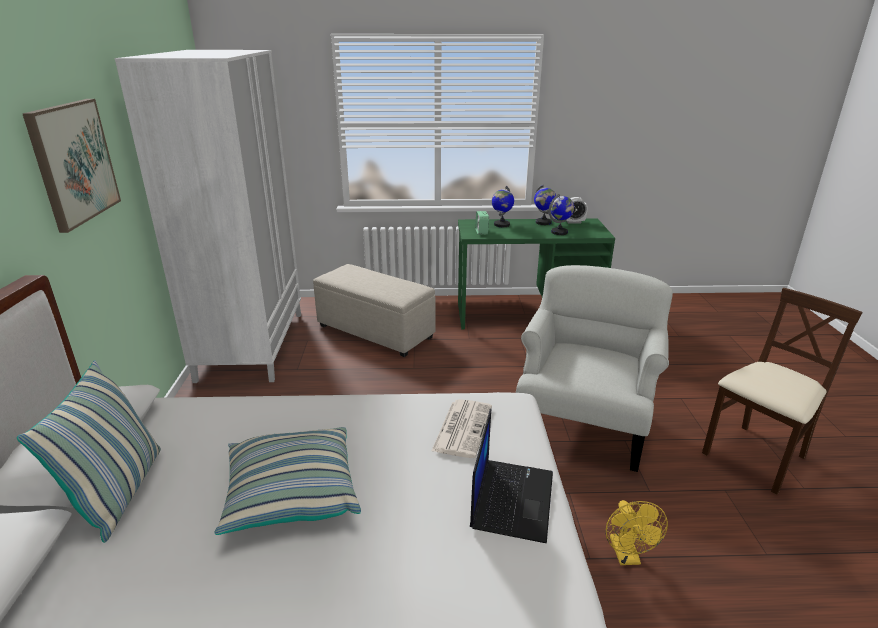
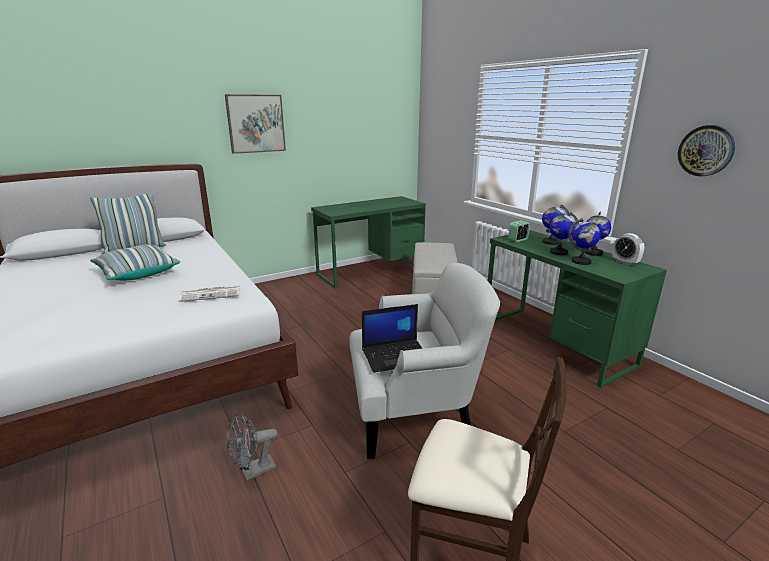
camera: 60 degrees right, 5 degrees down
white wardrobe [115,50,301,383] -> green desk [311,196,426,288]
laptop [470,409,553,543] -> laptop moved to [362,304,423,373]
yellow fan [606,500,668,565] -> grey fan [226,413,278,481]
none -> globe [549,212,579,255]
none -> wall clock [678,125,735,177]

